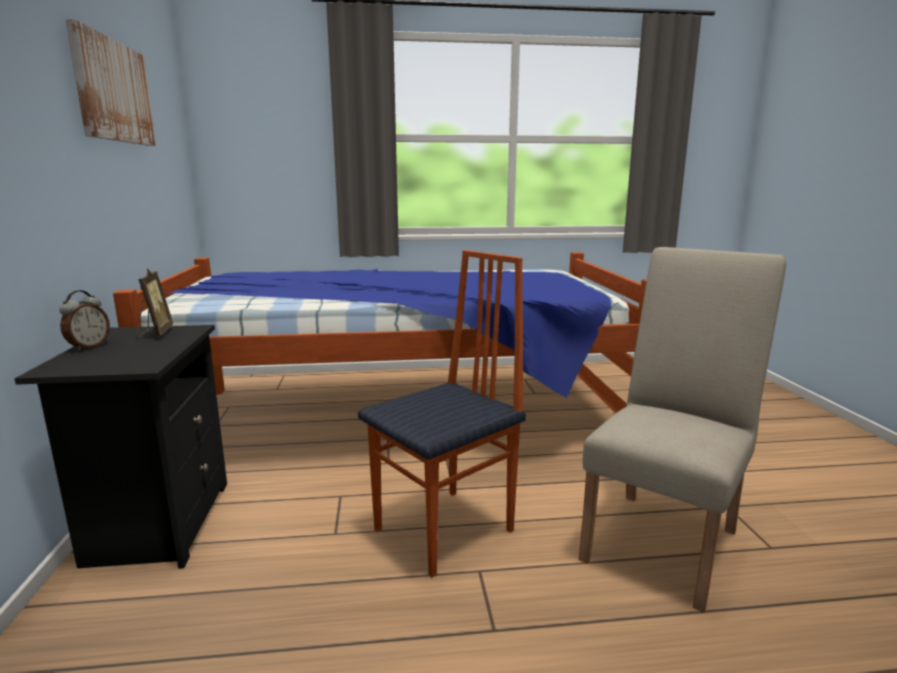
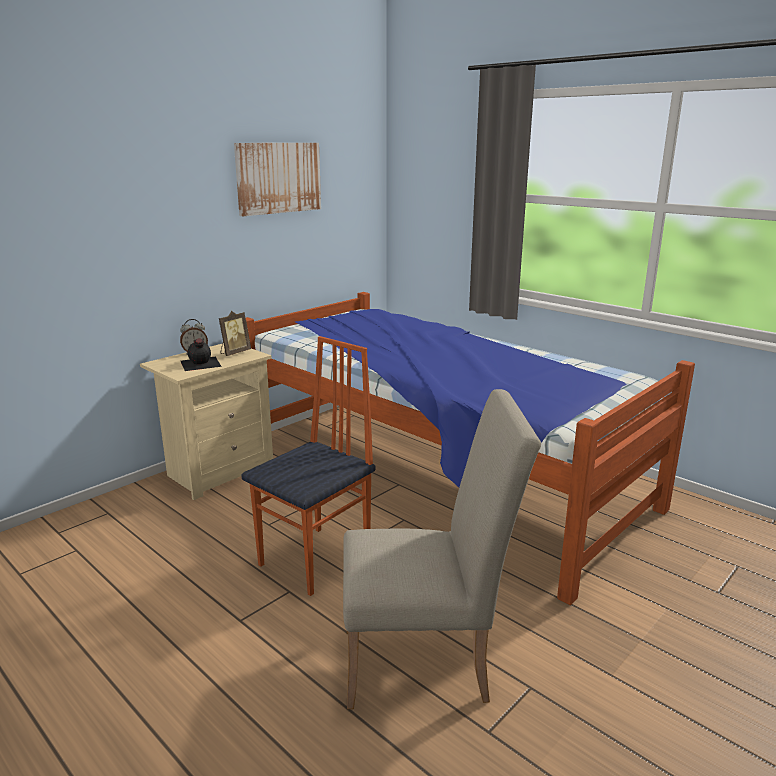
camera: 50 degrees right, 5 degrees up
black nightstand [14,325,227,569] -> beige nightstand [140,343,273,500]
chair [358,250,526,577] -> chair turned 60 degrees counterclockwise [241,336,375,596]
none -> black bottle [181,338,222,371]

